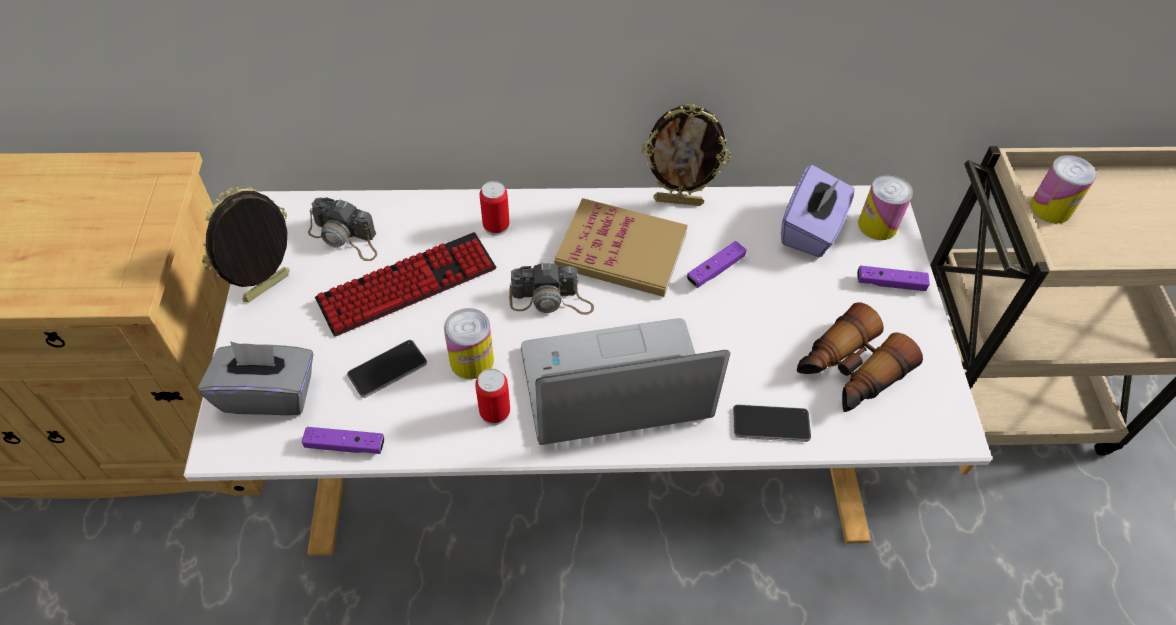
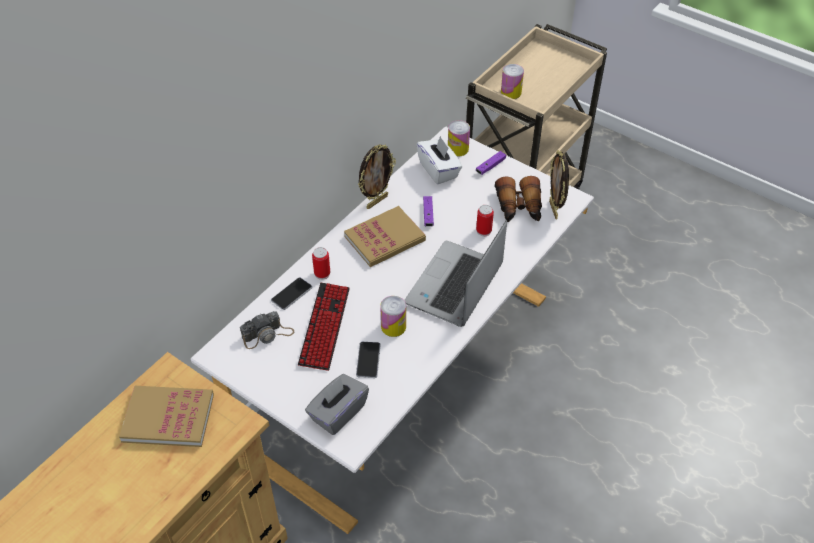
camera: 50 degrees left, 5 degrees down
picture frame [202,186,290,303] -> picture frame moved to [549,150,569,219]
purple game controller [302,427,385,454] -> none
can [475,369,510,425] -> can moved to [476,205,494,236]
camera [509,262,594,315] -> none
phone [733,404,811,442] -> phone moved to [271,277,312,310]
purple tissue box [781,165,855,257] -> white tissue box [416,136,462,184]
none -> book [119,386,214,447]

